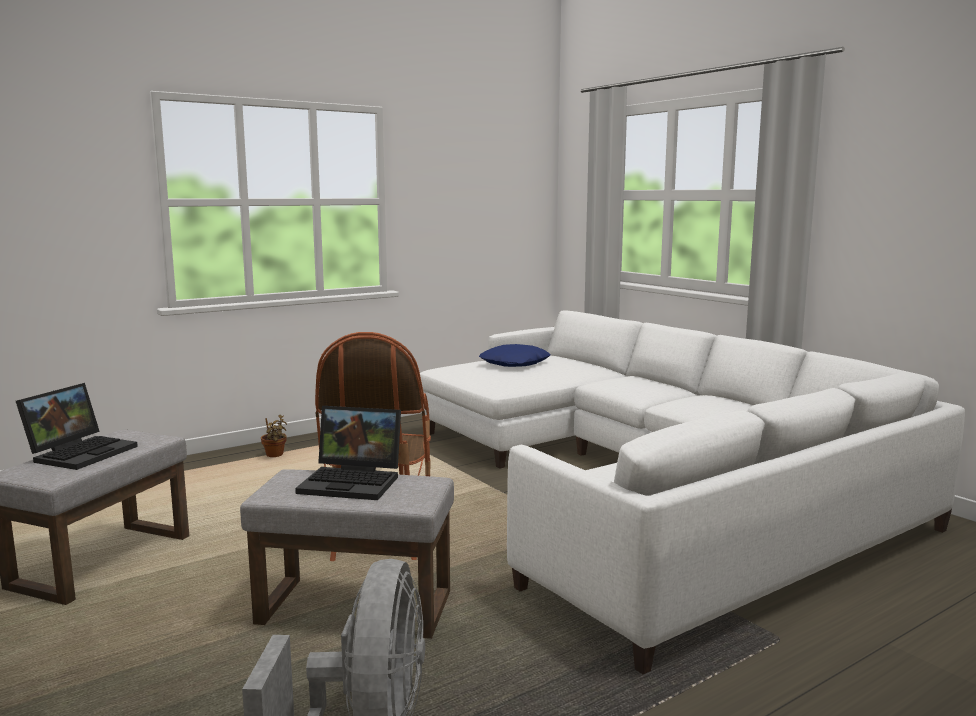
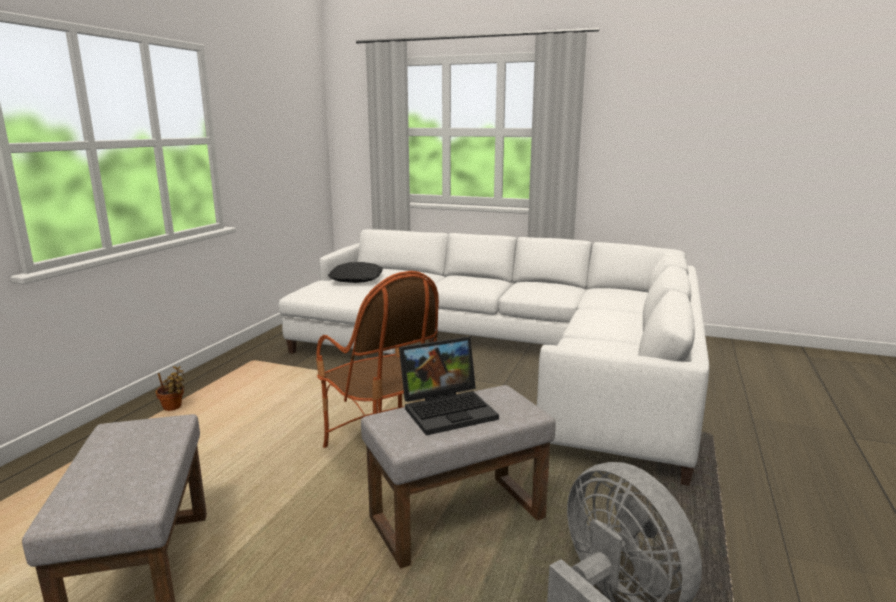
camera: 35 degrees left, 5 degrees up
laptop [16,383,138,470] -> none
blue pillow [479,344,550,367] -> black pillow [328,262,383,283]

